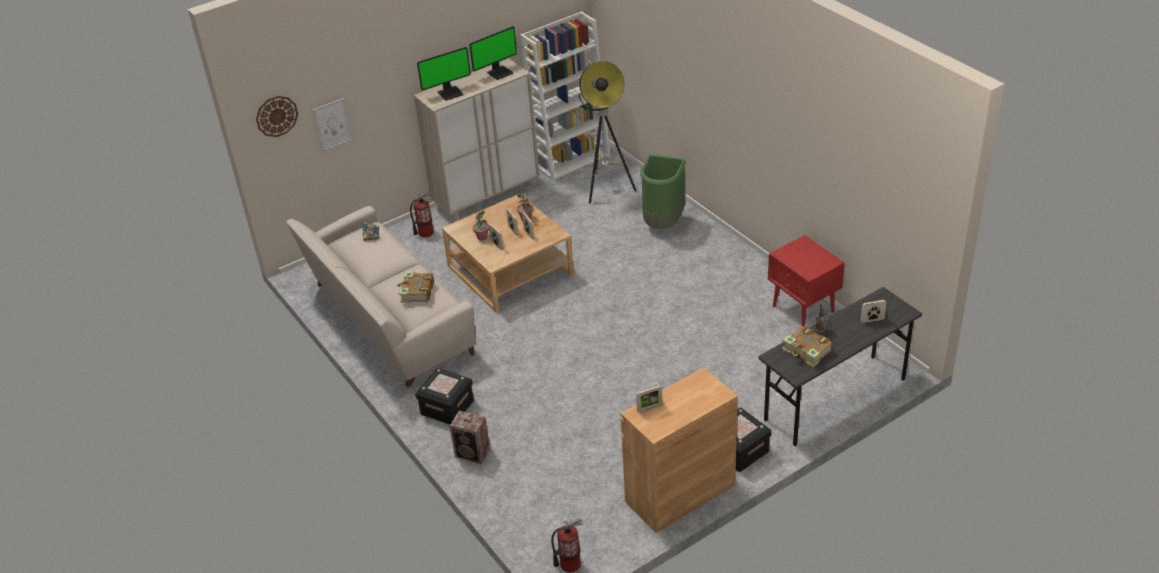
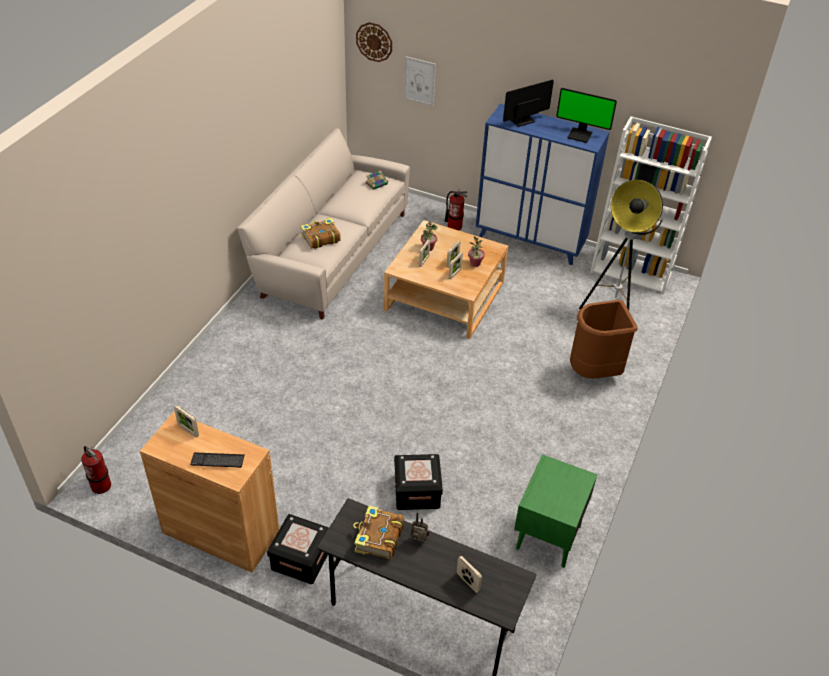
camera: 55 degrees right, 5 degrees up
beige cabinet [414,58,540,223] -> blue cabinet [476,104,609,265]
black storage box [415,368,474,425] -> black storage box moved to [394,454,443,510]
monitor [417,47,471,101] -> monitor turned 120 degrees clockwise [503,80,554,127]
speaker [450,411,490,464] -> none
green trash can [640,154,686,229] -> brown trash can [570,300,638,378]
red nightstand [768,235,845,327] -> green nightstand [514,454,597,568]
none -> keyboard [190,452,245,467]

